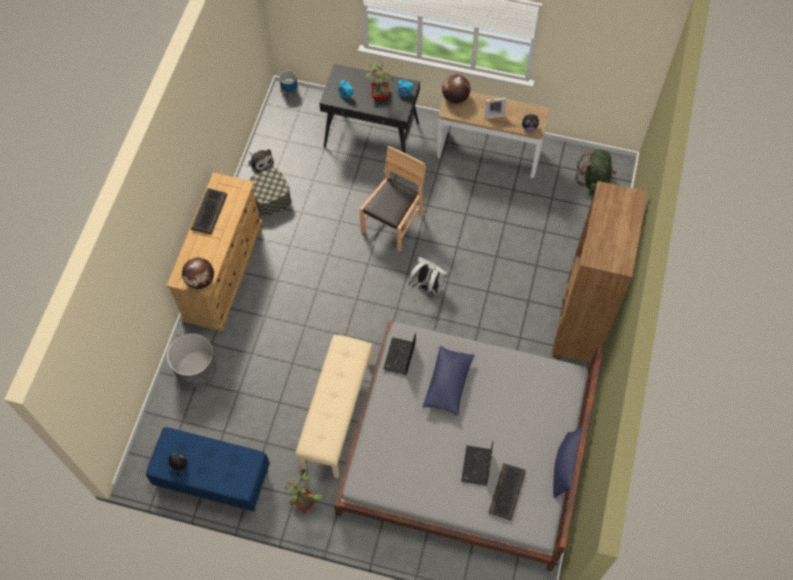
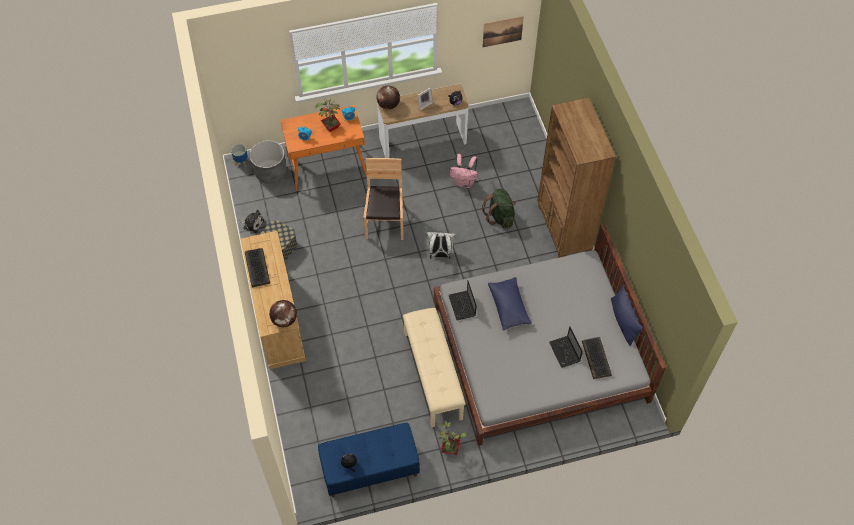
camera: 30 degrees left, 5 degrees down
grey planter [167,333,217,388] -> grey planter moved to [249,140,286,184]
black desk [319,64,420,153] -> orange desk [280,105,367,191]
green backpack [576,149,616,196] -> green backpack moved to [482,189,516,229]
none -> pink backpack [450,154,478,188]
none -> picture [482,16,524,47]

